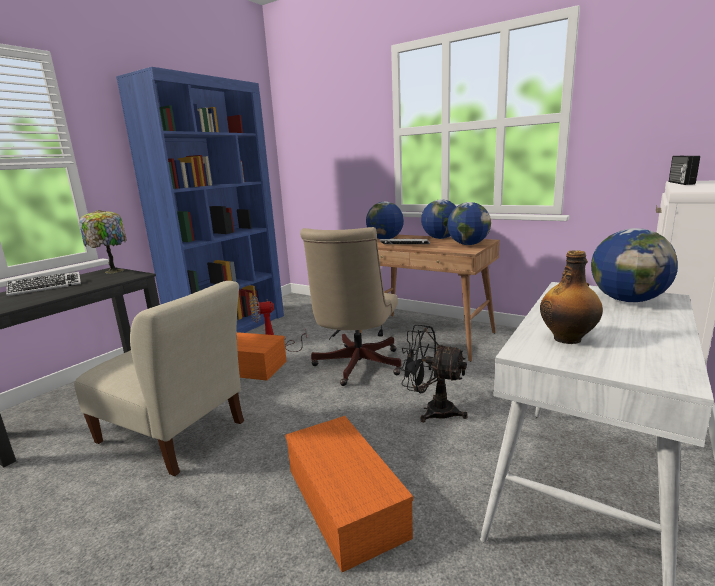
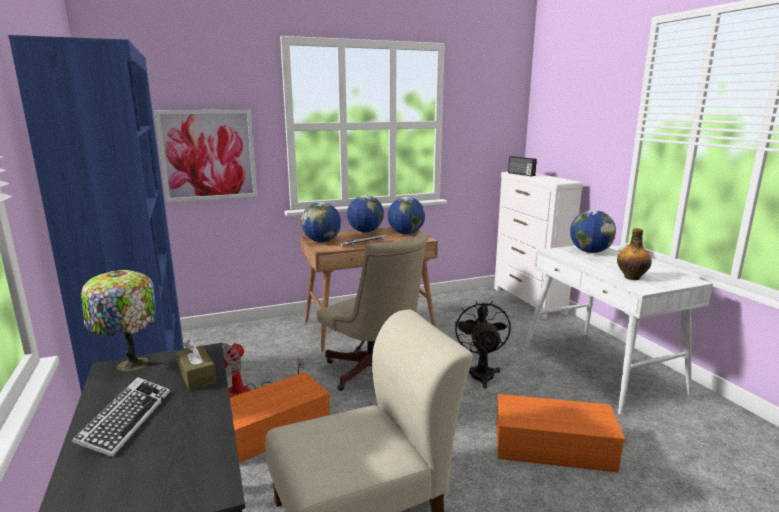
camera: 55 degrees left, 0 degrees up
black fan [399,325,468,422] -> black fan turned 120 degrees clockwise [455,301,511,389]
none -> picture [154,110,257,202]
none -> brown tissue box [176,339,216,391]

